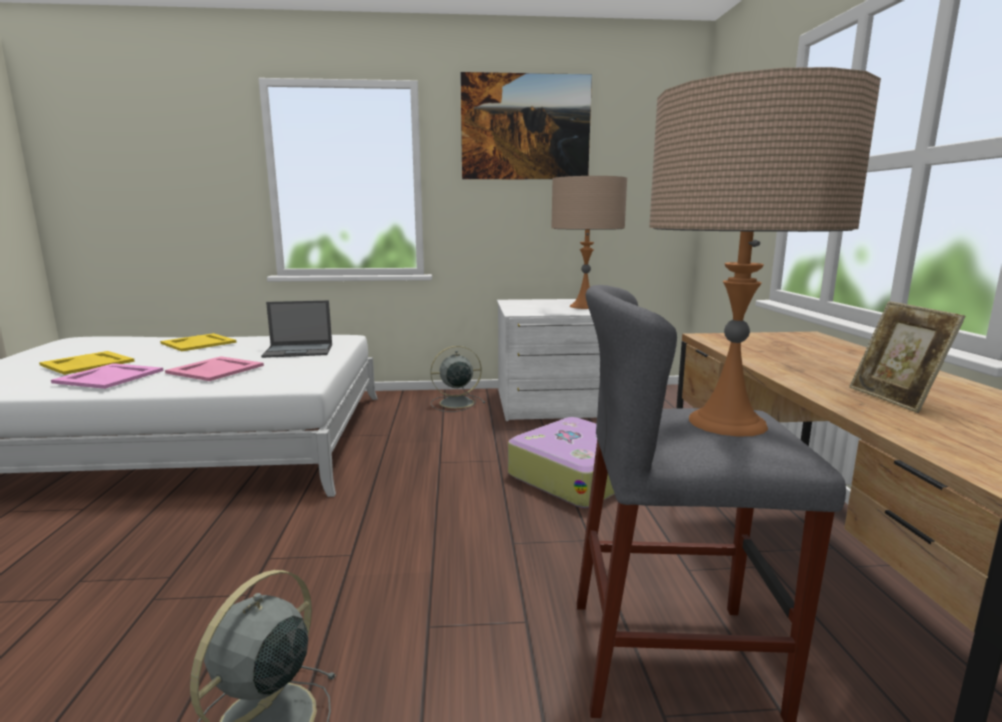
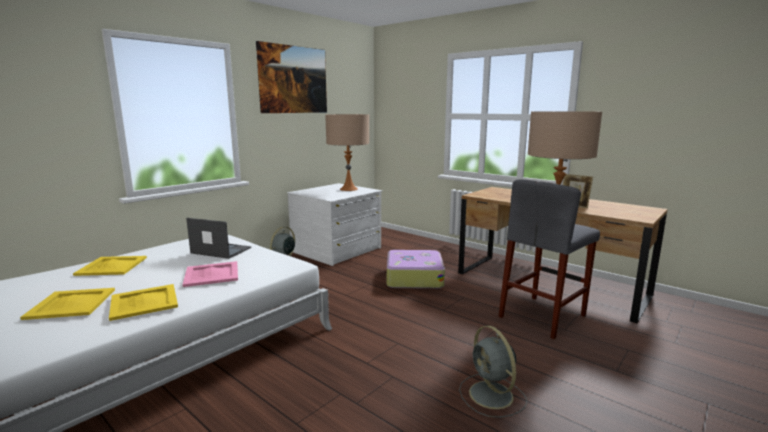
camera: 45 degrees left, 0 degrees up
pink tray [51,363,163,389] -> yellow tray [109,284,178,321]
laptop [261,300,332,358] -> laptop turned 105 degrees counterclockwise [186,218,251,259]

